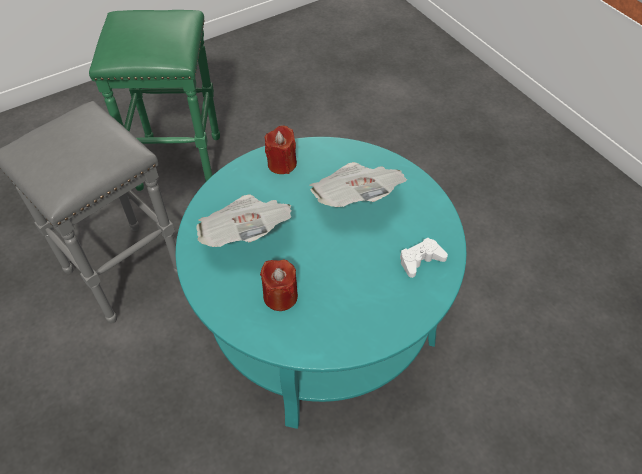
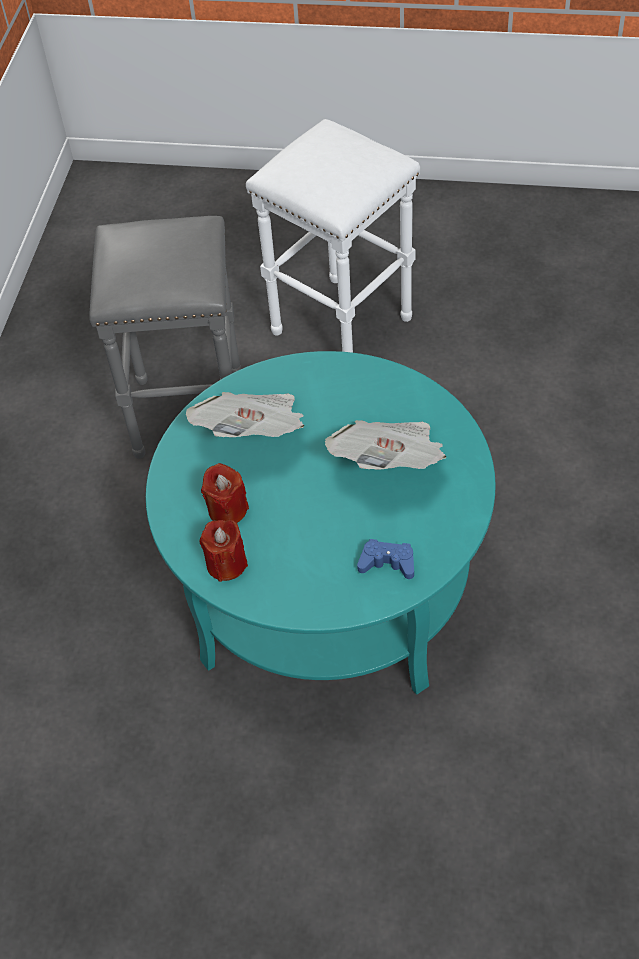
camera: 45 degrees right, 0 degrees up
green stool [89,10,220,191] -> white stool [246,119,420,353]
red candle [265,126,297,174] -> red candle moved to [200,520,248,582]
white game controller [400,238,448,278] -> blue game controller [357,539,414,579]

